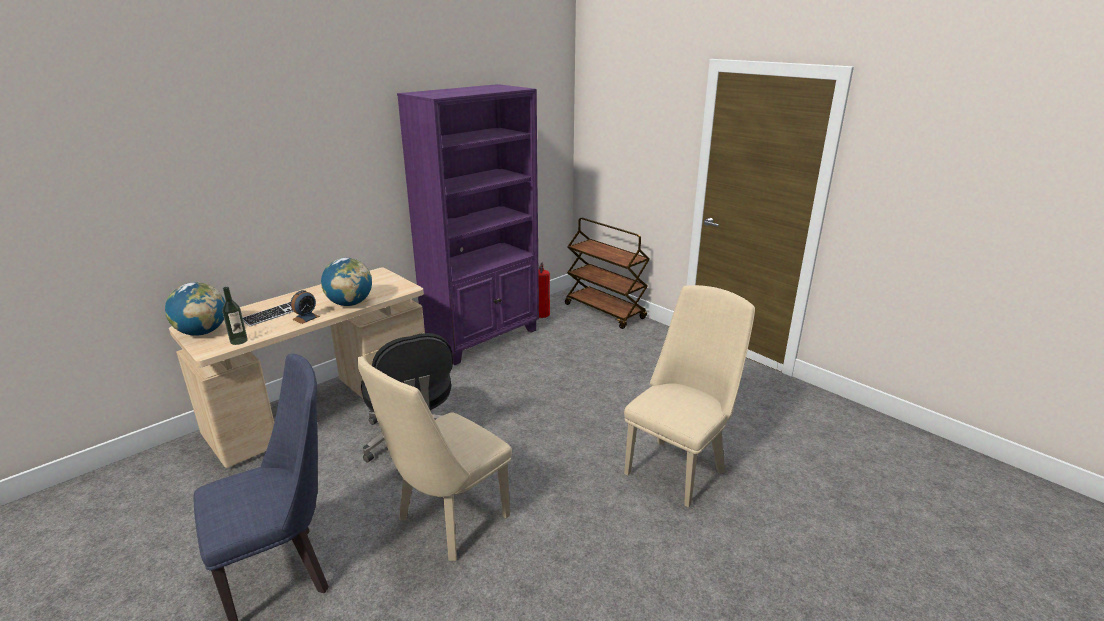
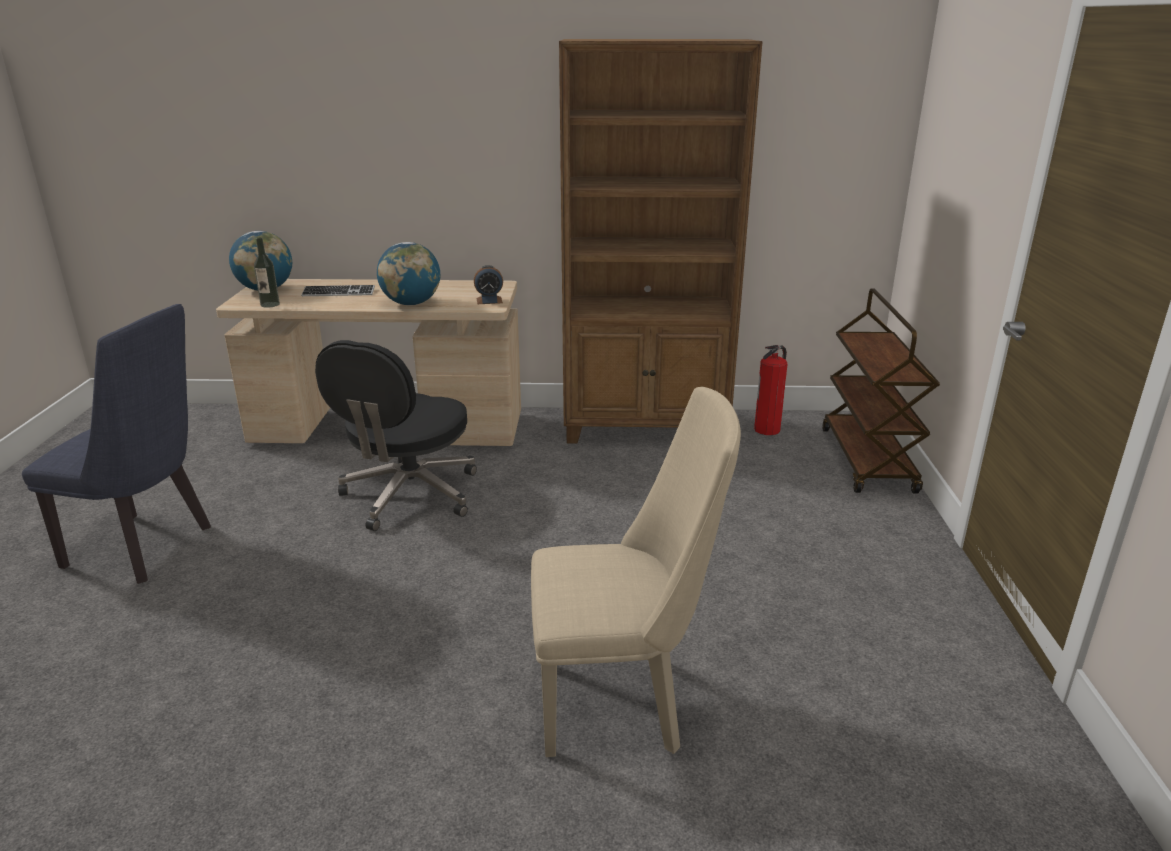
camera: 45 degrees right, 0 degrees up
alarm clock [291,290,320,324] -> alarm clock moved to [474,265,503,304]
beige chair [357,356,512,561] -> none
purple bookcase [397,84,539,365] -> brown bookcase [559,39,763,444]

